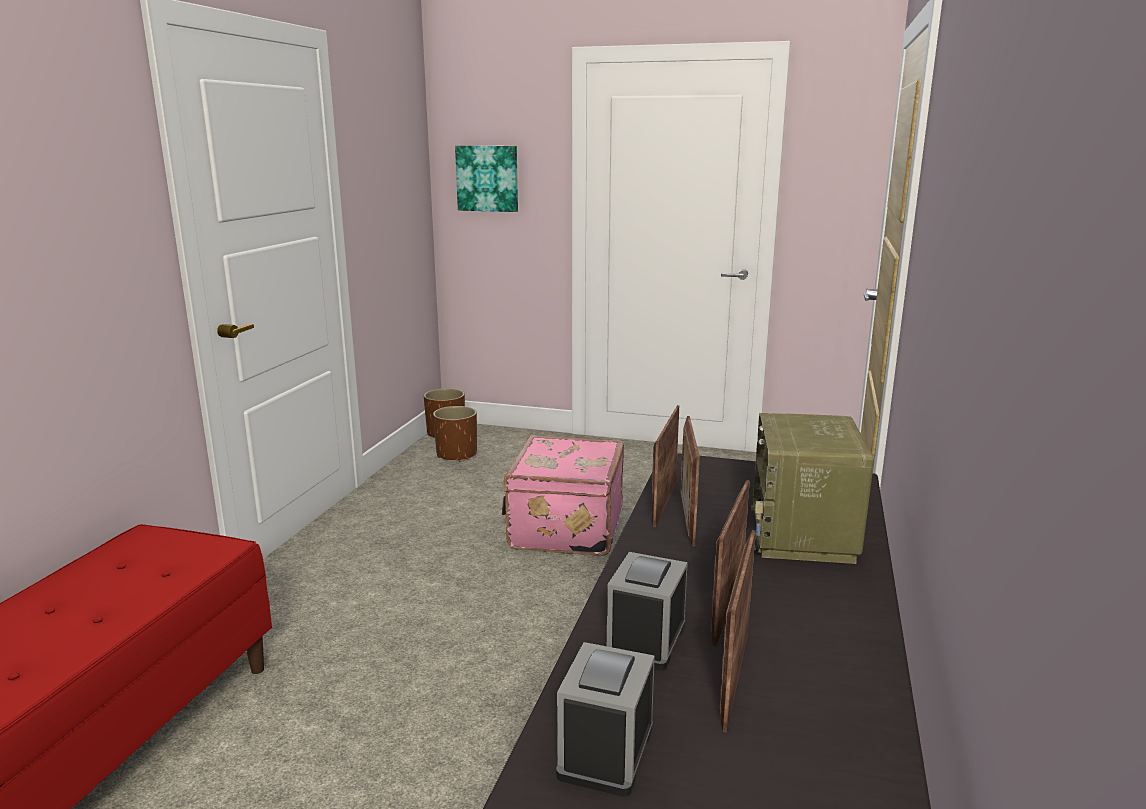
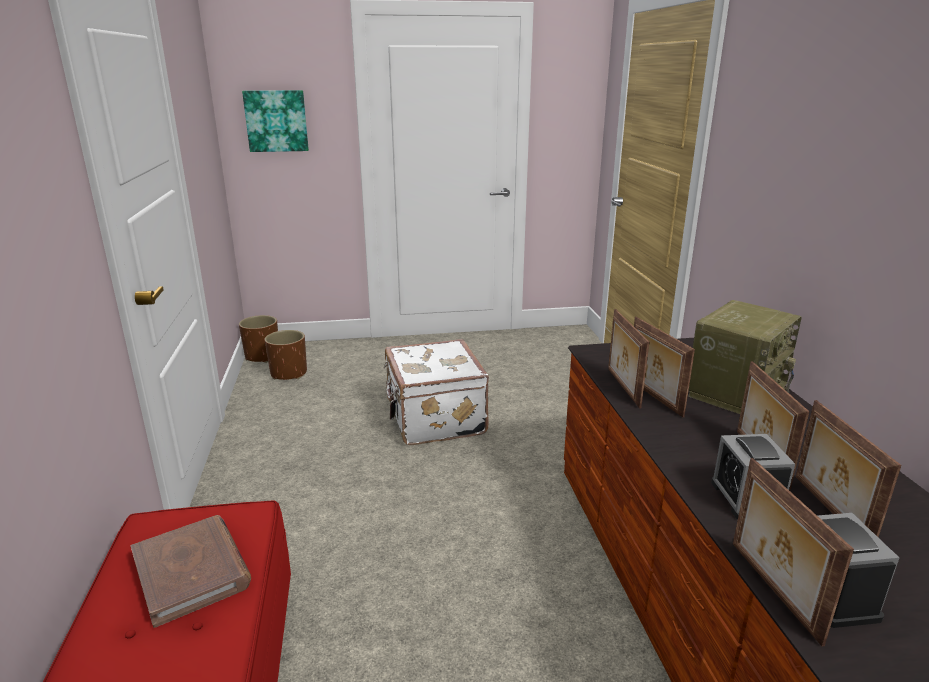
camera: 25 degrees left, 5 degrees up
pink suitcase [502,435,624,556] -> white suitcase [384,339,489,445]
radio [751,413,874,564] -> radio turned 120 degrees counterclockwise [688,300,802,414]
none -> brown book [131,515,251,628]
none -> picture frame [733,458,854,647]

